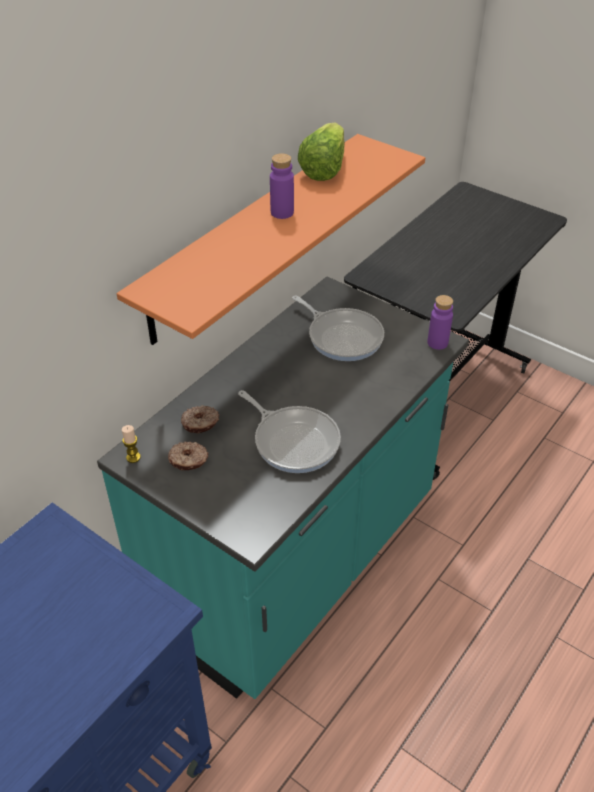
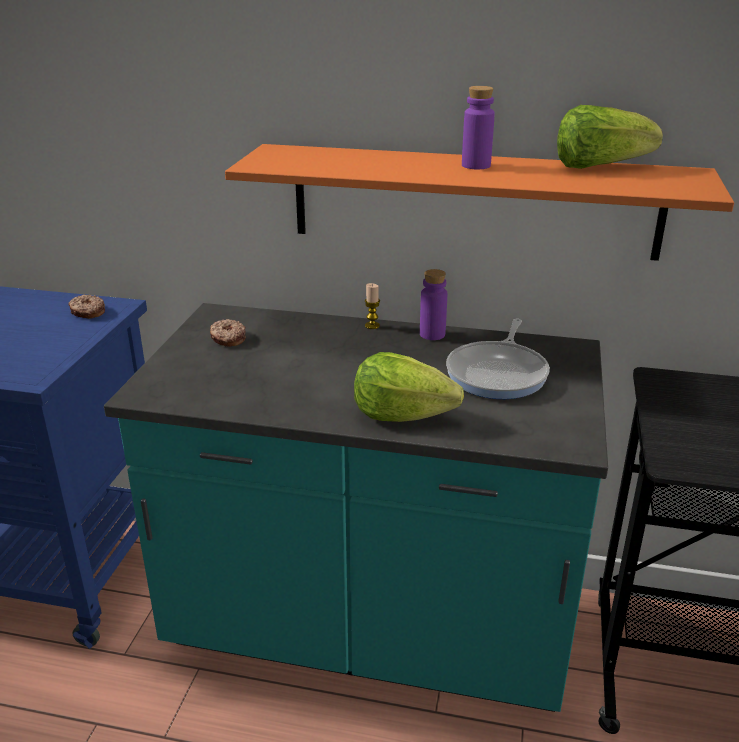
camera: 65 degrees right, 15 degrees down
candle [122,425,141,463] -> candle moved to [365,283,380,329]
donut [181,405,219,434] -> donut moved to [68,295,105,319]
frying pan [238,390,341,473] -> none
purple bottle [427,295,453,350] -> purple bottle moved to [420,269,447,340]
none -> lettuce [354,352,464,422]

